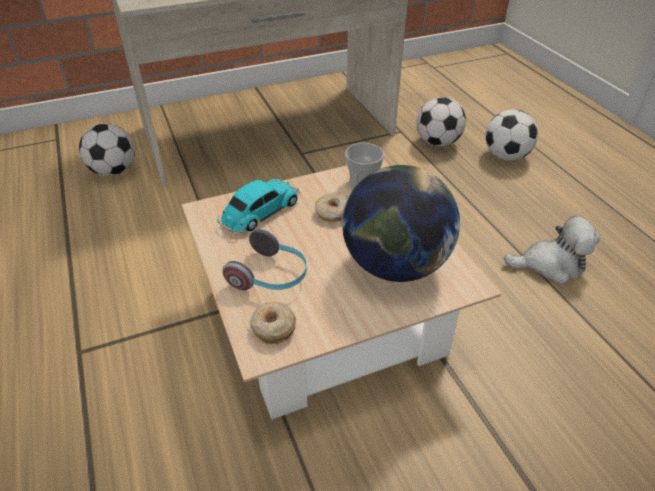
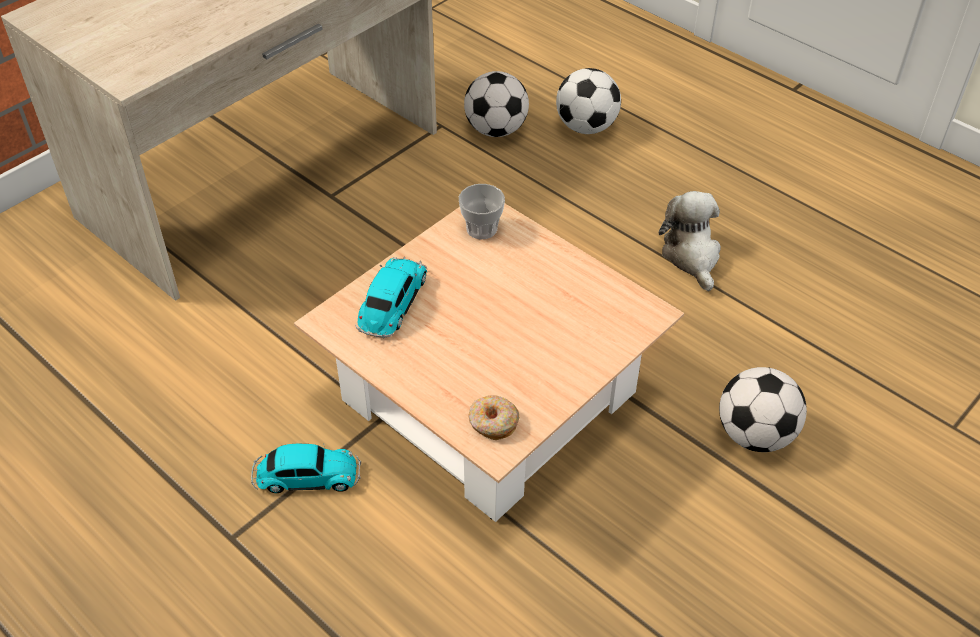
camera: 25 degrees left, 5 degrees up
football [79,123,135,176] -> football moved to [719,367,807,452]
headphones [222,229,307,290] -> none
donut [315,192,349,222] -> none
globe [342,165,460,282] -> none
plush toy [504,215,600,284] -> plush toy turned 75 degrees counterclockwise [659,191,721,292]
none -> toy car [251,444,361,493]

